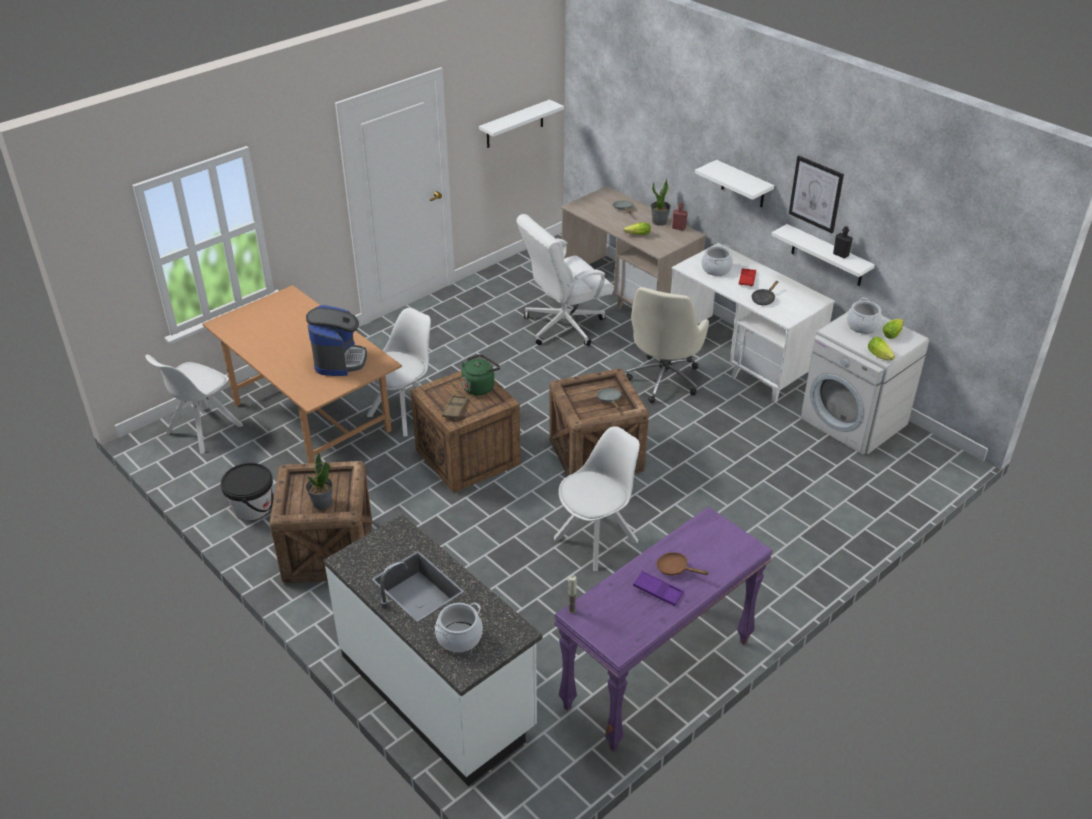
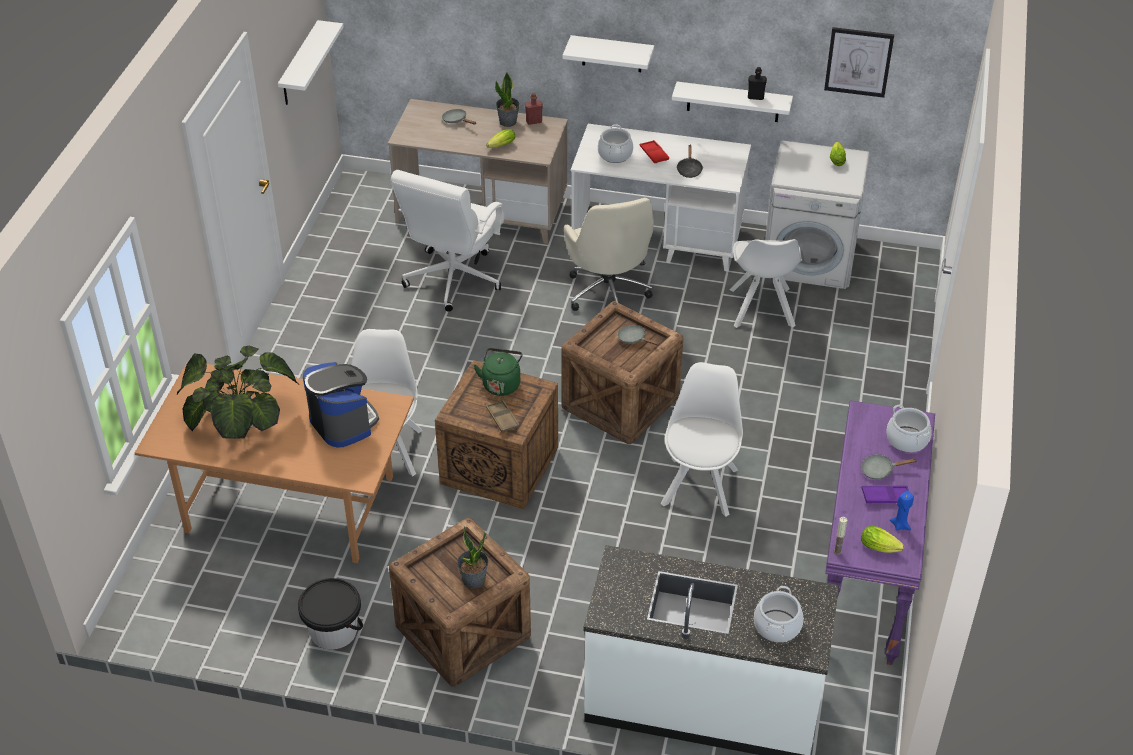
camera: 35 degrees left, 5 degrees up
white chair [146,355,243,454] -> white chair moved to [730,239,802,328]
brown frying pan [656,552,708,575] -> grey frying pan [861,454,916,479]
picture [789,156,844,233] -> picture moved to [824,27,894,98]
cooking pot [847,298,882,334] -> cooking pot moved to [887,405,932,452]
lettuce [868,337,895,360] -> lettuce moved to [861,526,904,553]
none -> potted plant [177,346,298,439]
none -> blue candle [890,490,914,531]

